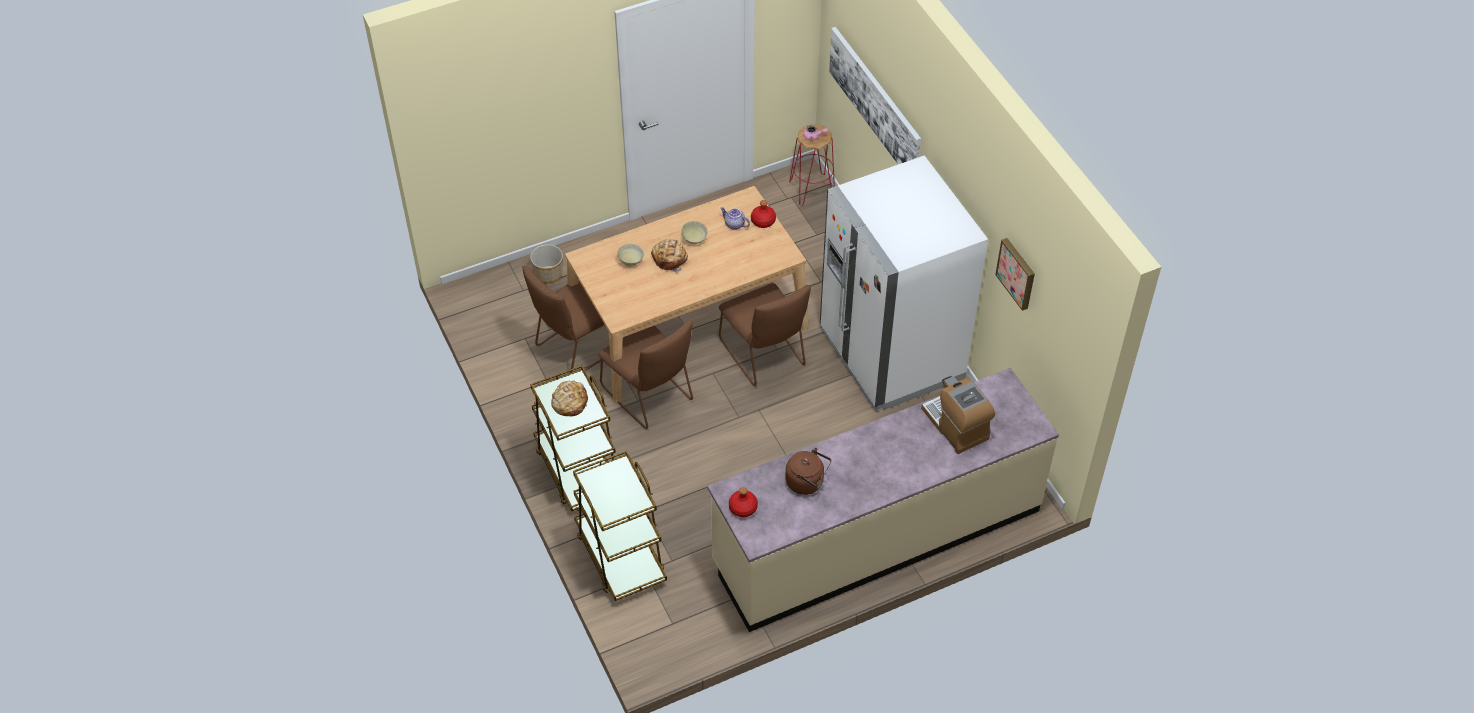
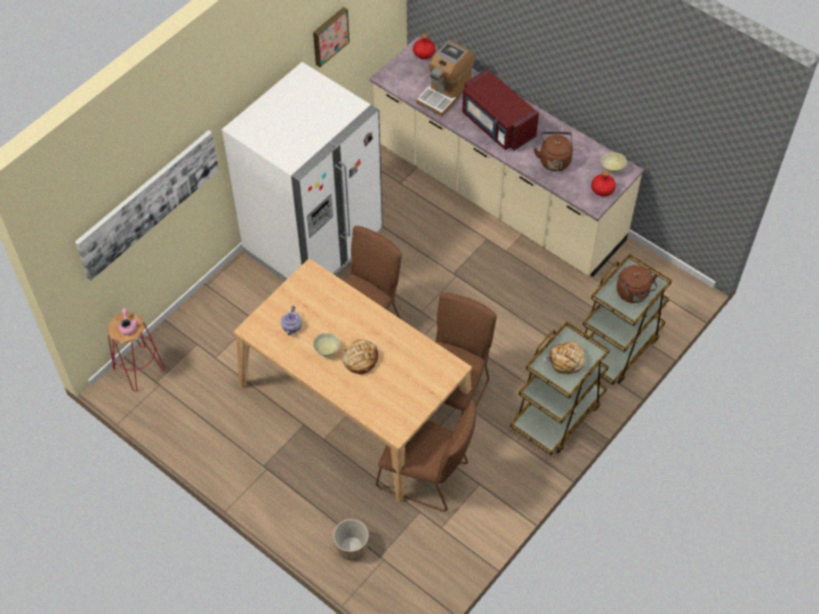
camera: 115 degrees left, 5 degrees up
beige bowl [617,244,644,267] -> beige bowl moved to [601,152,627,174]
red bottle [751,200,776,228] -> red bottle moved to [413,34,436,59]
none -> red microwave [462,69,539,151]
none -> brown kettle [617,265,658,303]

